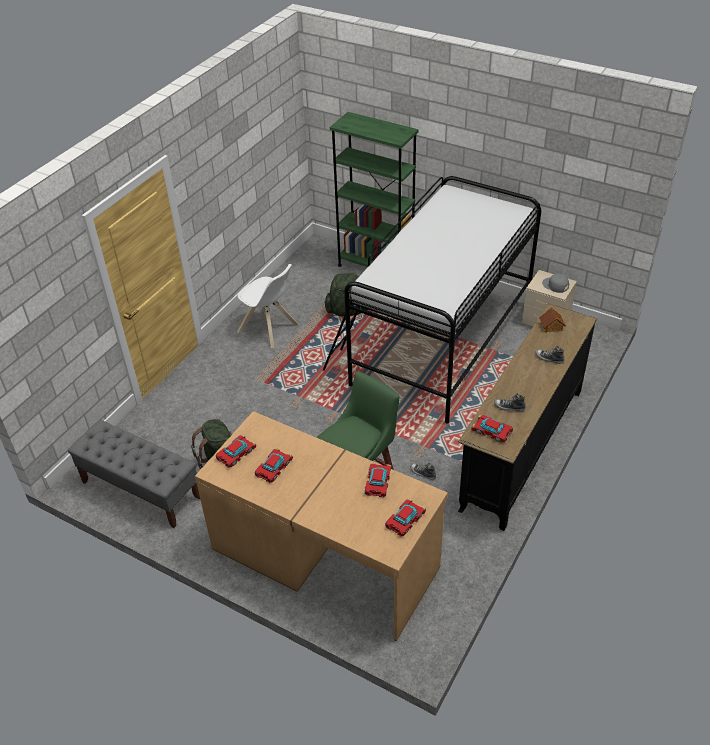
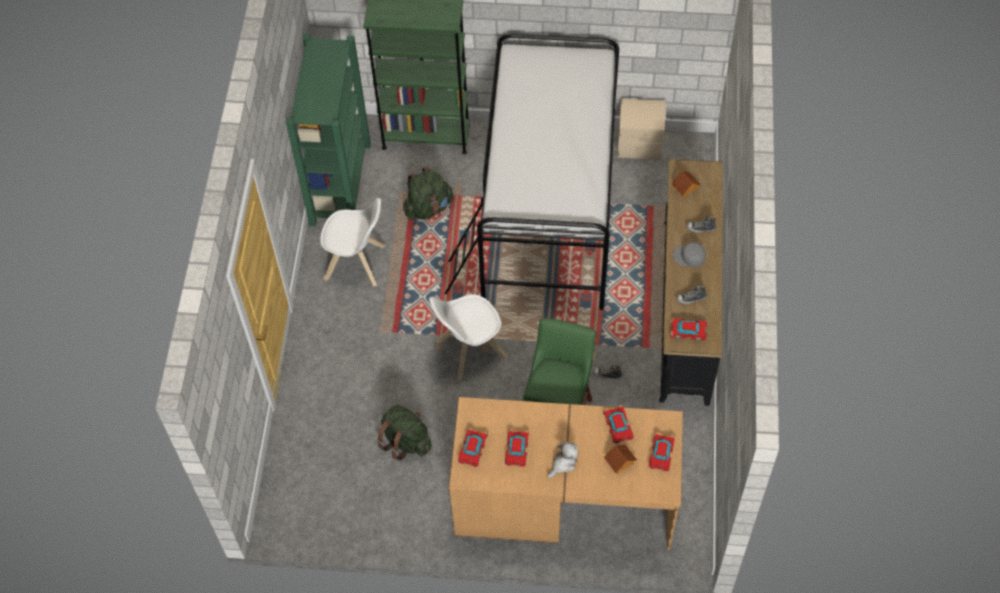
camera: 25 degrees left, 15 degrees up
grey bench [68,420,200,528] -> none
grey cap [542,273,569,293] -> grey cap moved to [673,242,706,268]
none -> green bookcase [286,33,371,226]
none -> white chair [429,294,508,380]
none -> plush toy [547,441,579,478]
none -> toy house [604,445,637,474]

